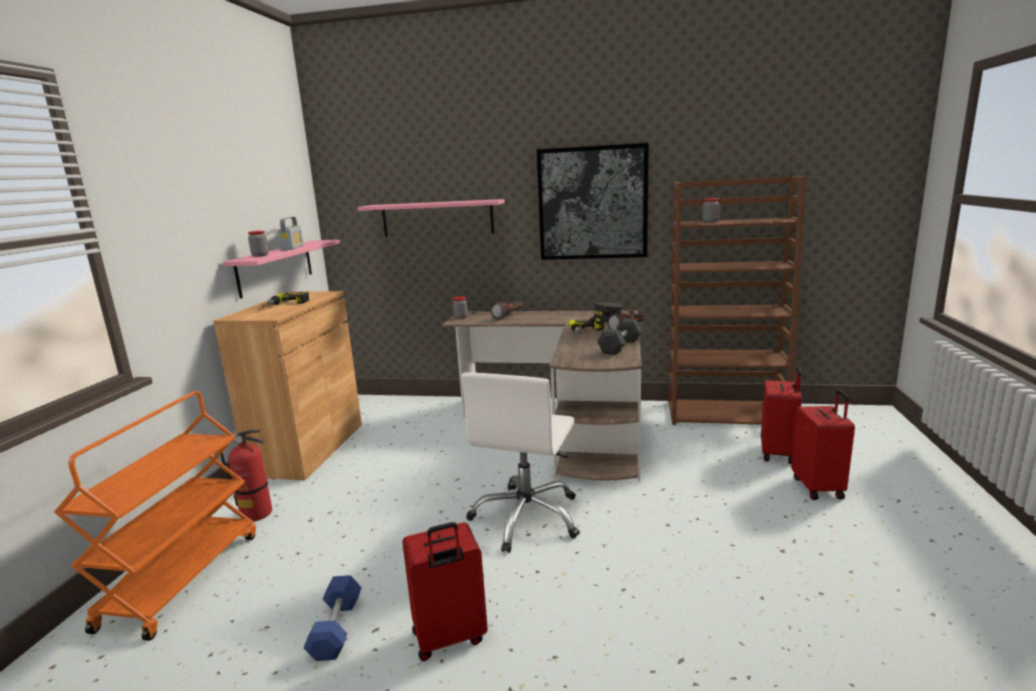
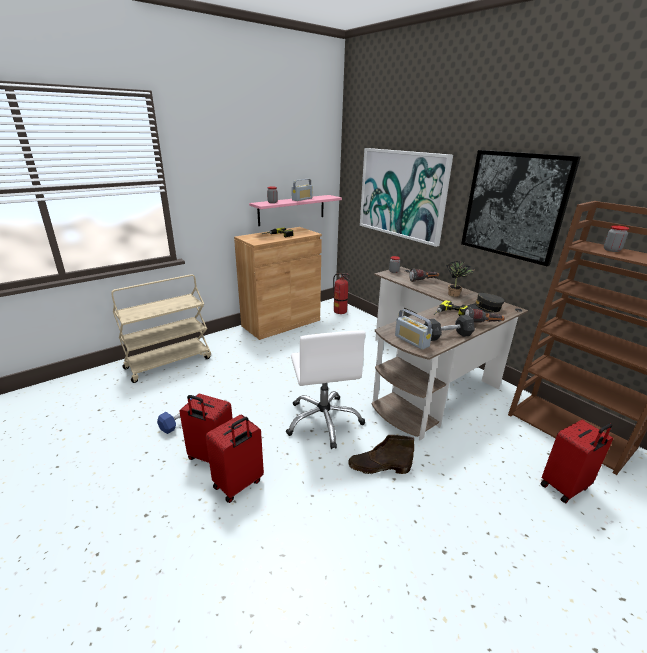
camera: 40 degrees right, 10 degrees up
orange cart [54,391,256,641] -> beige cart [111,274,211,383]
fire extinguisher [221,430,272,522] -> fire extinguisher moved to [333,273,350,314]
pink shelf [358,199,505,237] -> picture [360,148,453,247]
white office chair [461,372,580,553] -> white office chair turned 75 degrees counterclockwise [286,330,366,449]
red suitcase [791,390,855,500] -> red suitcase moved to [206,415,264,503]
none -> brown boot [348,435,414,474]
none -> radio [395,309,432,350]
none -> potted plant [446,261,475,297]

